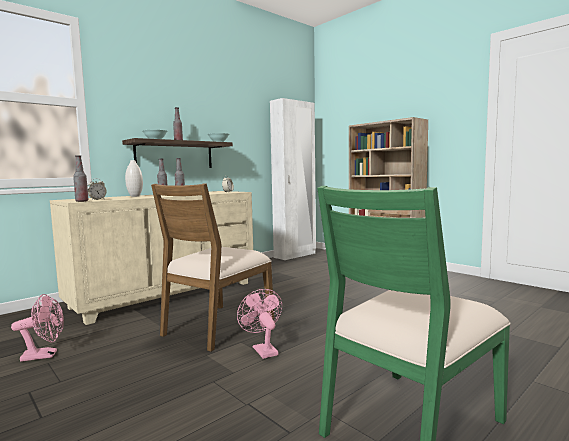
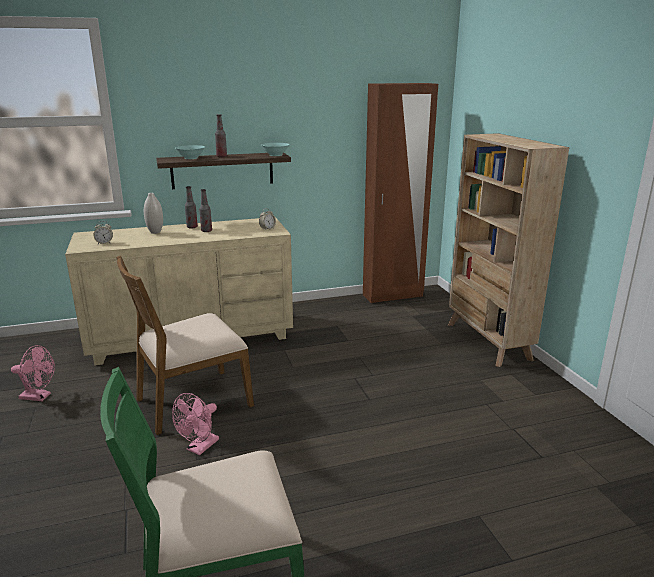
camera: 25 degrees right, 15 degrees up
bottle [73,155,89,202] -> none
pink fan [237,289,282,359] -> pink fan turned 150 degrees counterclockwise [172,393,219,455]
white wardrobe [270,98,316,260] -> brown wardrobe [363,83,438,303]

